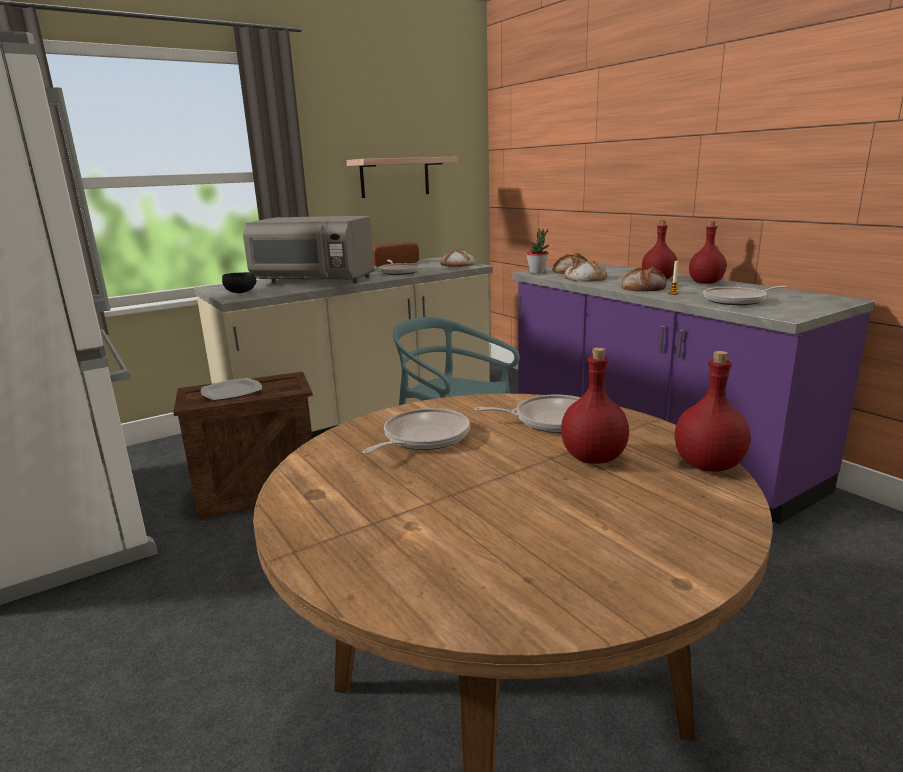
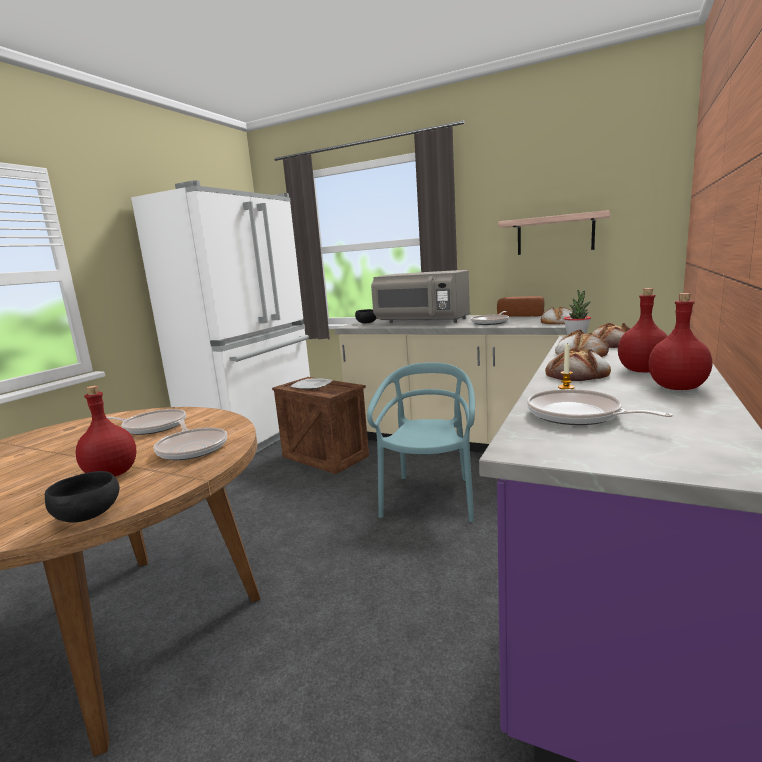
camera: 60 degrees right, 5 degrees down
grey microwave [243,216,375,283] -> grey microwave turned 45 degrees counterclockwise [371,270,470,323]
red bottle [675,351,750,472] -> black bowl [45,471,120,523]

